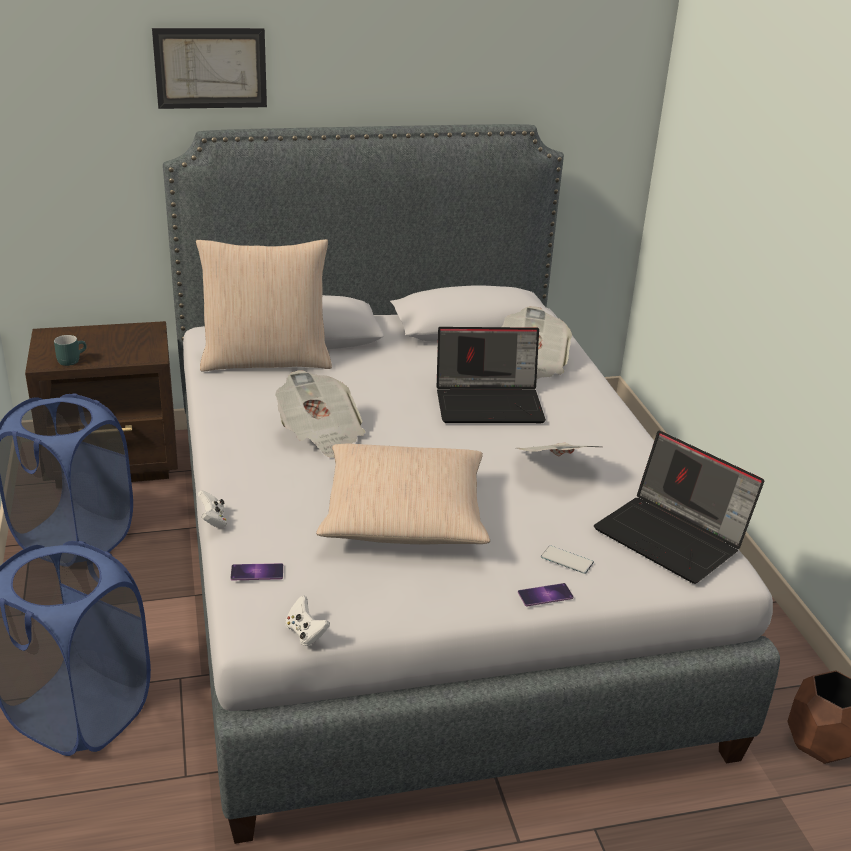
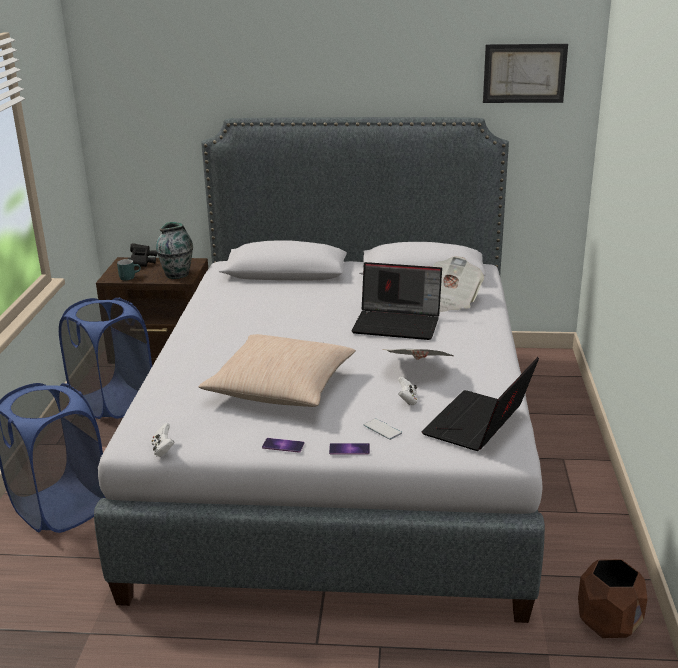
camera: 20 degrees right, 5 degrees down
picture [152,28,267,109] -> picture moved to [483,44,568,103]
beige pillow [196,239,332,371] -> none
white game controller [198,491,227,528] -> white game controller moved to [398,376,417,405]
phone [231,563,283,580] -> phone moved to [262,438,305,452]
newspaper [275,370,365,458] -> none
laptop [594,431,764,584] -> laptop turned 60 degrees clockwise [421,357,539,451]
none -> black binoculars [128,243,157,267]
none -> vase [156,222,193,279]

